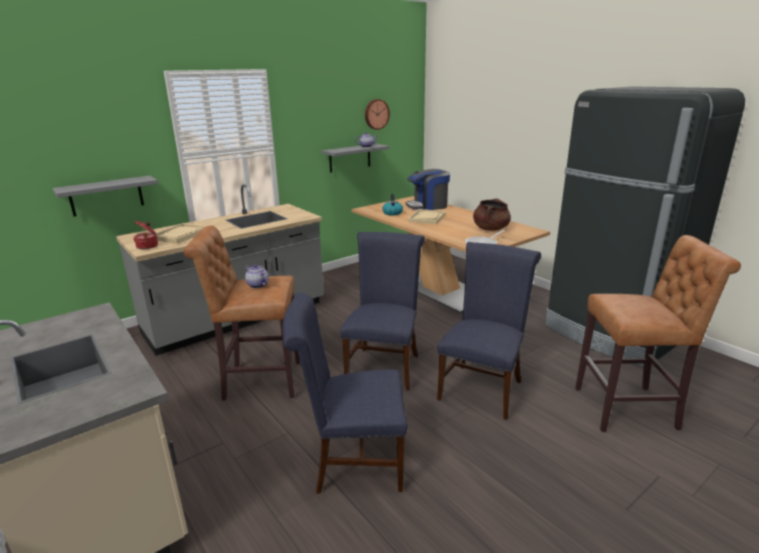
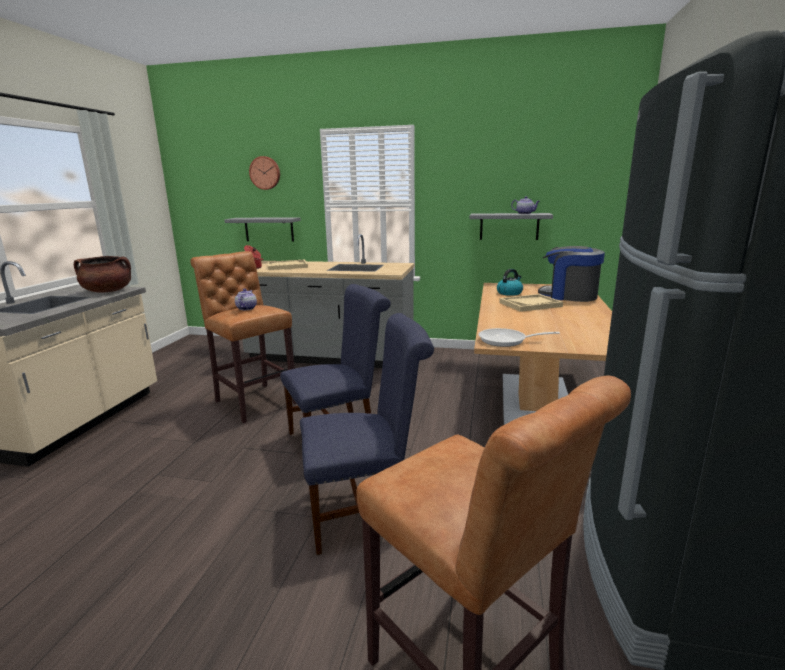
camera: 50 degrees right, 5 degrees down
blue chair [283,293,408,494] -> none
wall clock [365,99,390,130] -> wall clock moved to [249,156,280,190]
brown cooking pot [473,198,511,231] -> brown cooking pot moved to [74,256,131,292]

